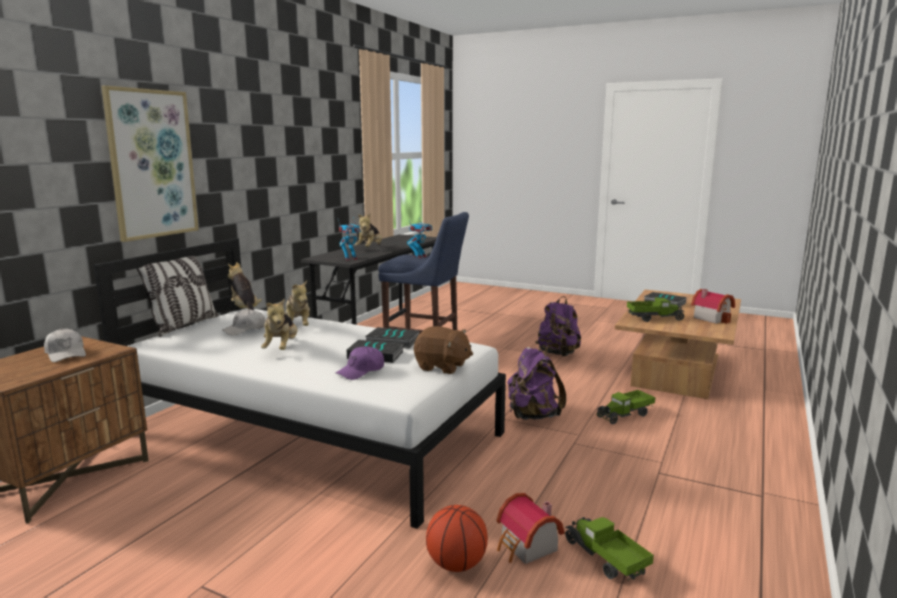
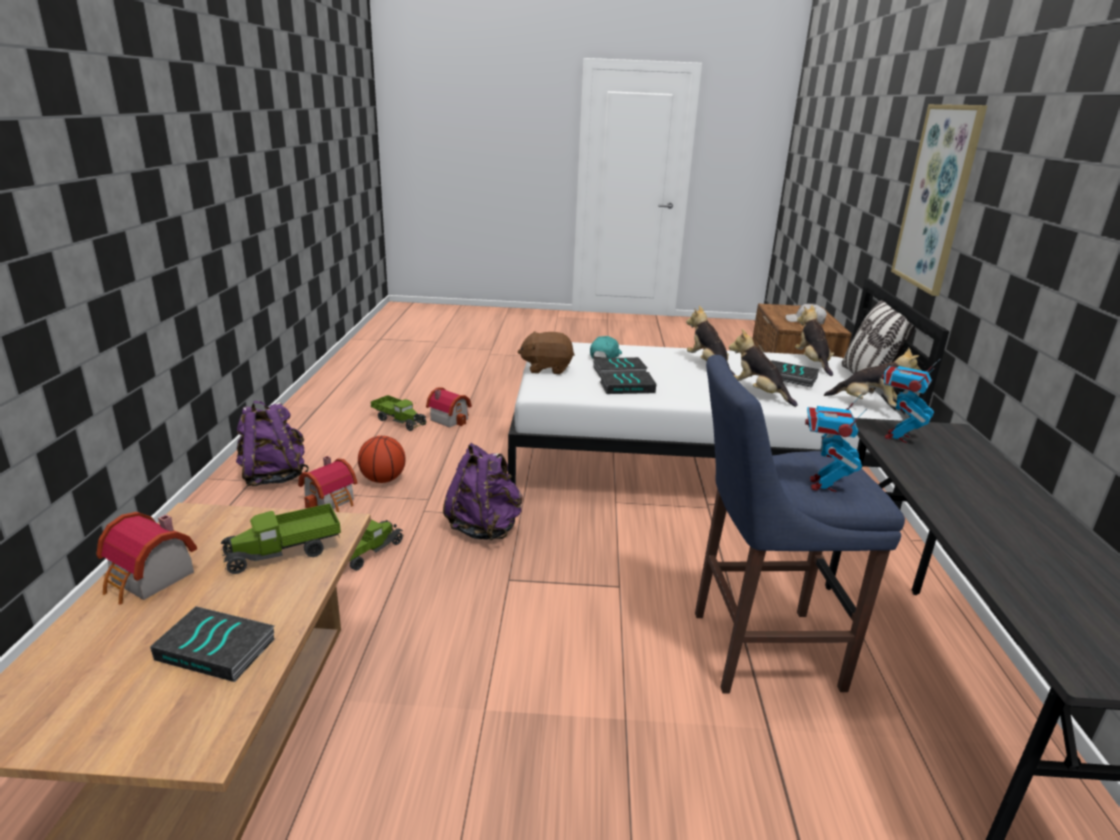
camera: 155 degrees right, 10 degrees up
white cap [222,309,265,335] -> book [771,360,819,388]
purple cap [336,346,384,380] -> turquoise cap [590,336,622,359]
plush toy [355,213,382,247] -> plush toy moved to [795,305,834,376]
basketball [426,505,488,572] -> basketball moved to [358,436,406,483]
purple backpack [535,296,581,356] -> purple backpack moved to [236,401,309,486]
none -> toy house [298,456,357,512]

